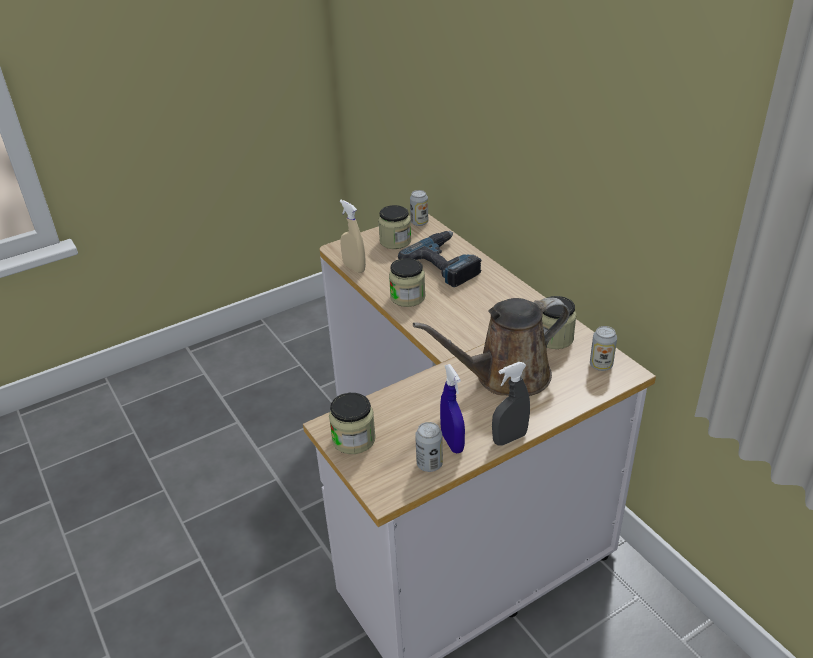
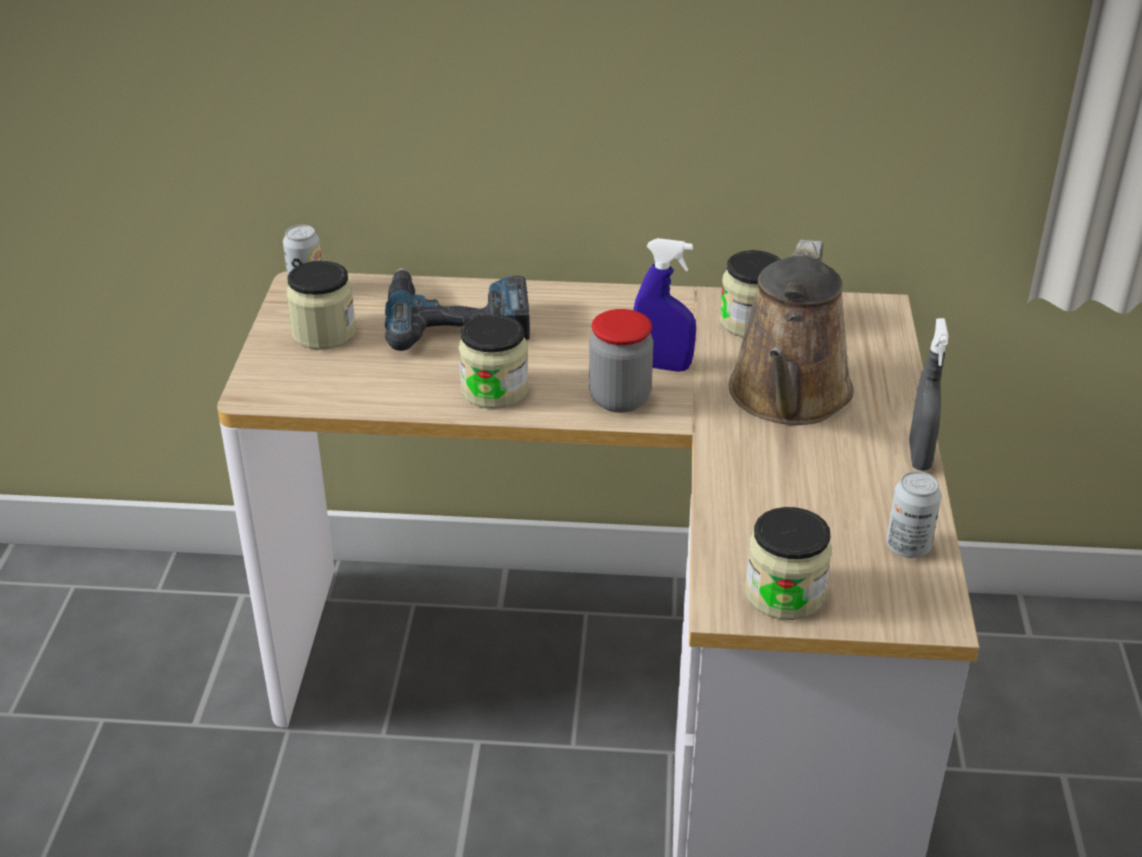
camera: 55 degrees left, 0 degrees up
beige spray bottle [340,200,366,273] -> none
blue spray bottle [440,364,465,453] -> blue spray bottle moved to [633,238,696,372]
can [590,326,617,371] -> none
none -> jar [589,309,654,413]

